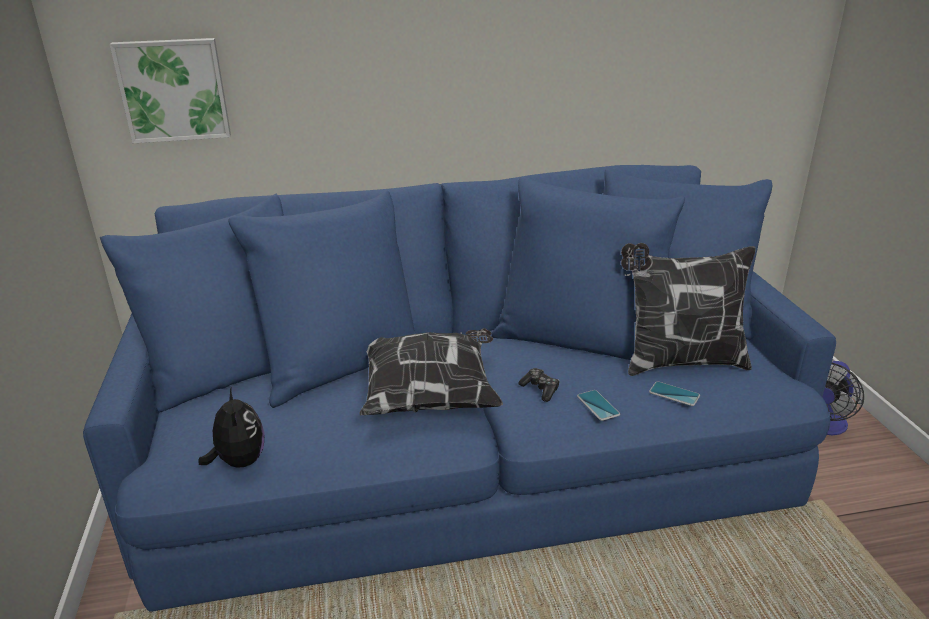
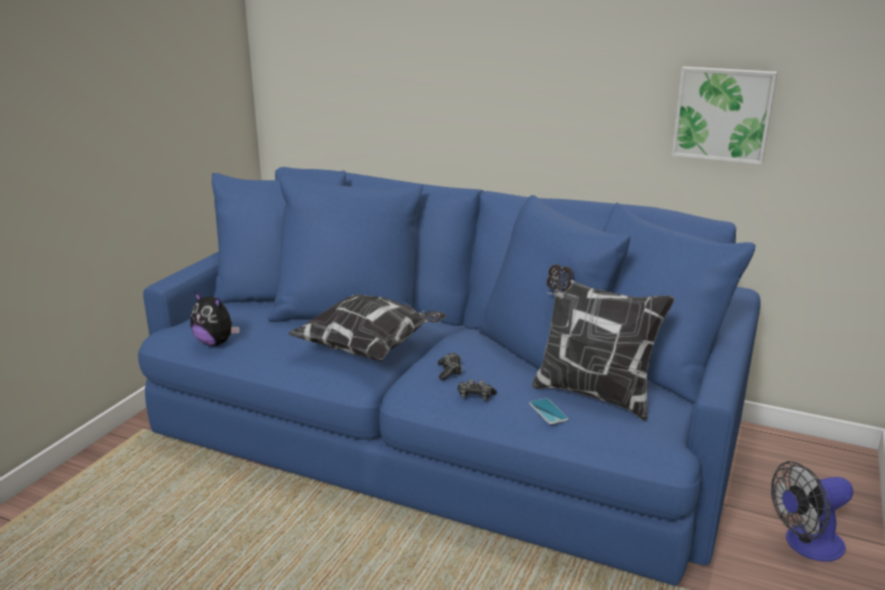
camera: 35 degrees right, 5 degrees down
picture [109,38,231,143] -> picture moved to [671,66,777,165]
plush toy [198,387,265,468] -> plush toy turned 105 degrees clockwise [190,292,240,346]
phone [577,390,620,421] -> game controller [457,379,497,400]

